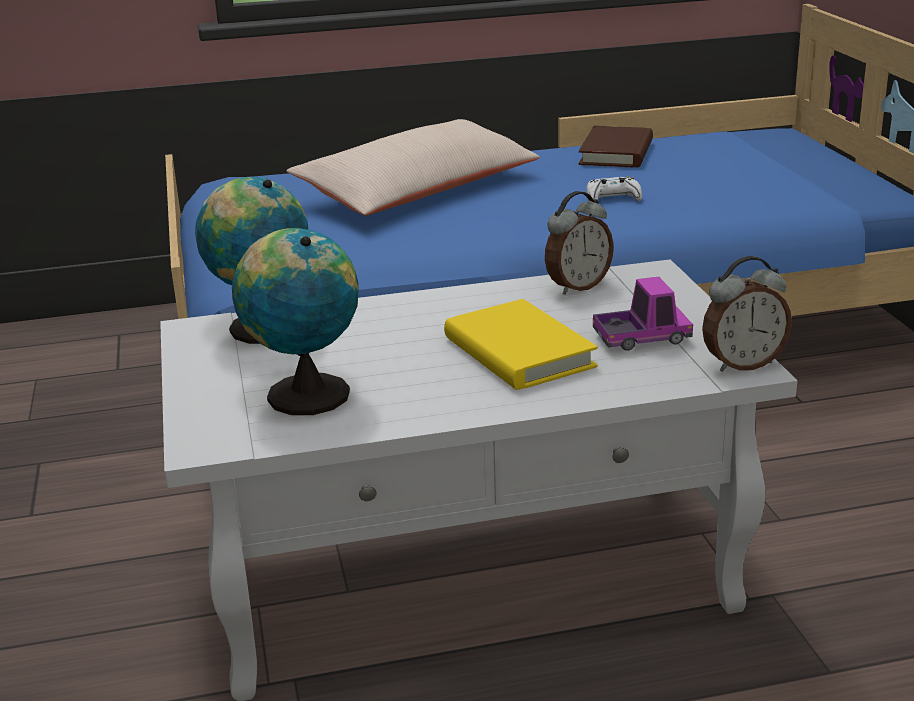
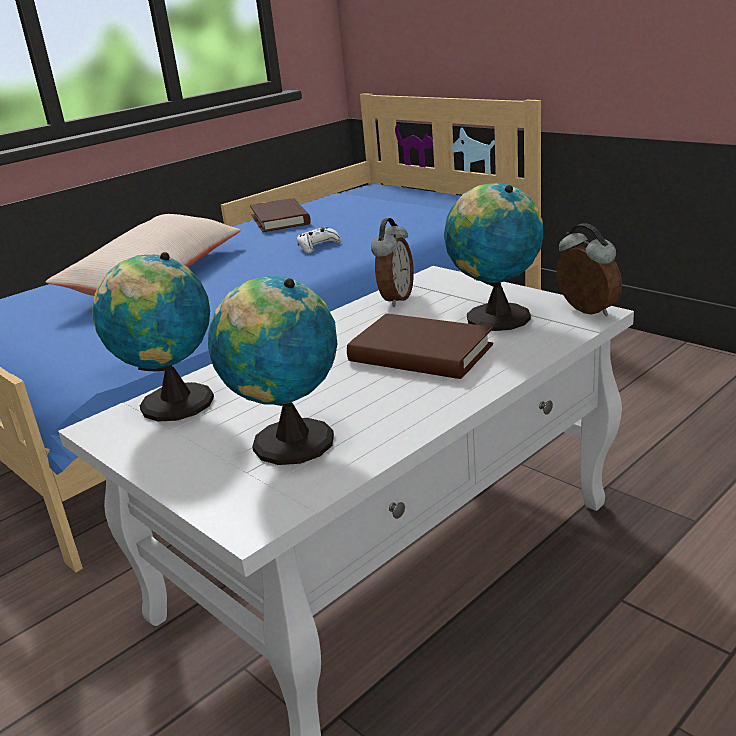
camera: 30 degrees left, 0 degrees up
yellow book [444,299,598,390] -> brown book [347,313,493,379]
toy truck [593,277,693,351] -> globe [444,183,543,331]
alarm clock [702,256,792,372] -> alarm clock turned 75 degrees counterclockwise [556,223,622,316]

